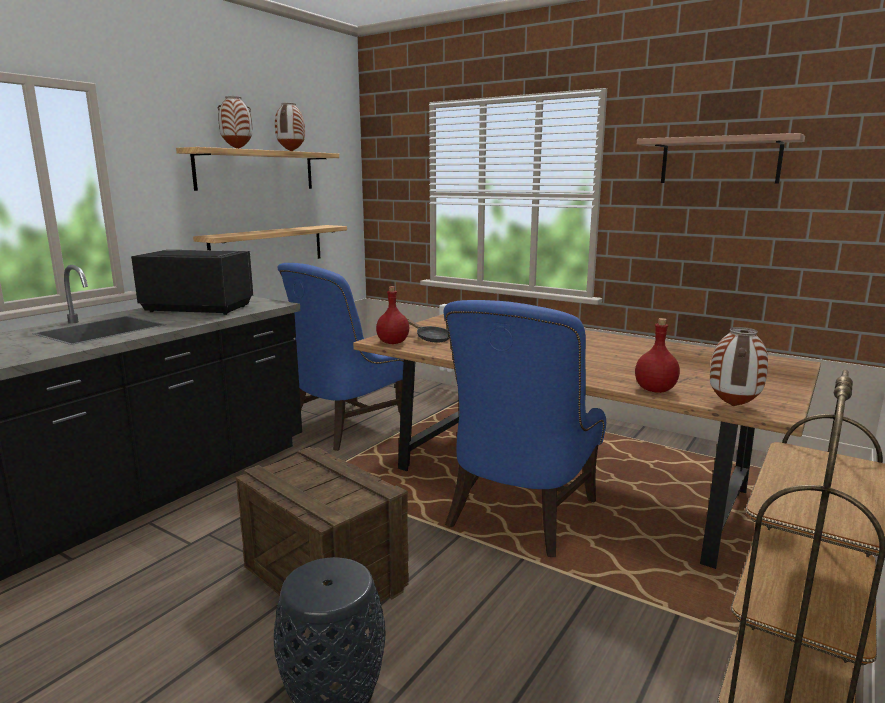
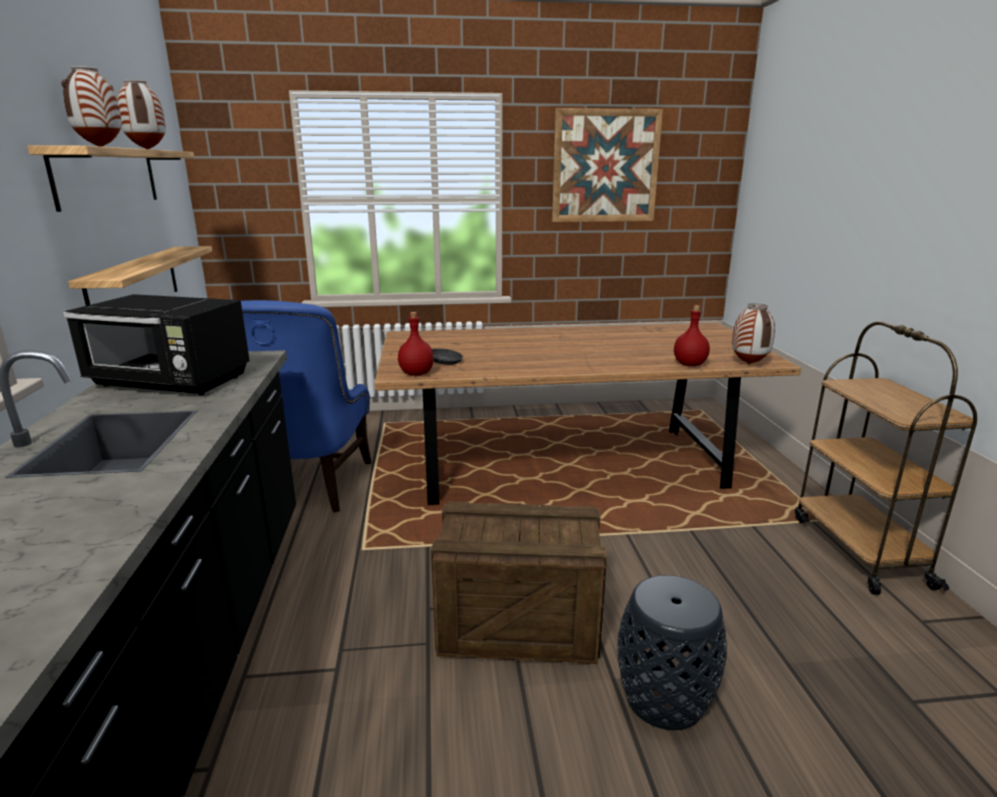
camera: 40 degrees left, 5 degrees up
black microwave [131,250,254,315] -> black microwave turned 135 degrees counterclockwise [63,294,250,395]
blue chair [444,300,606,557] -> none
shelf [637,133,805,183] -> picture [552,108,663,222]

